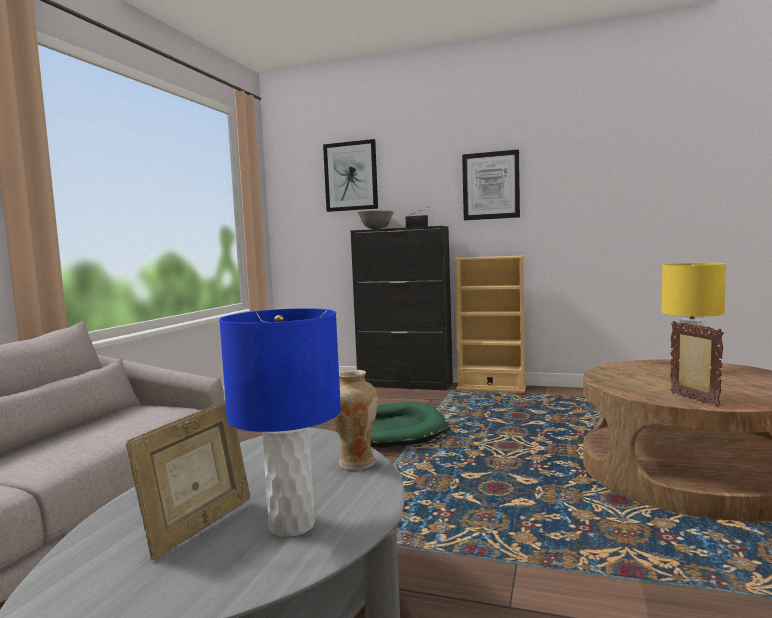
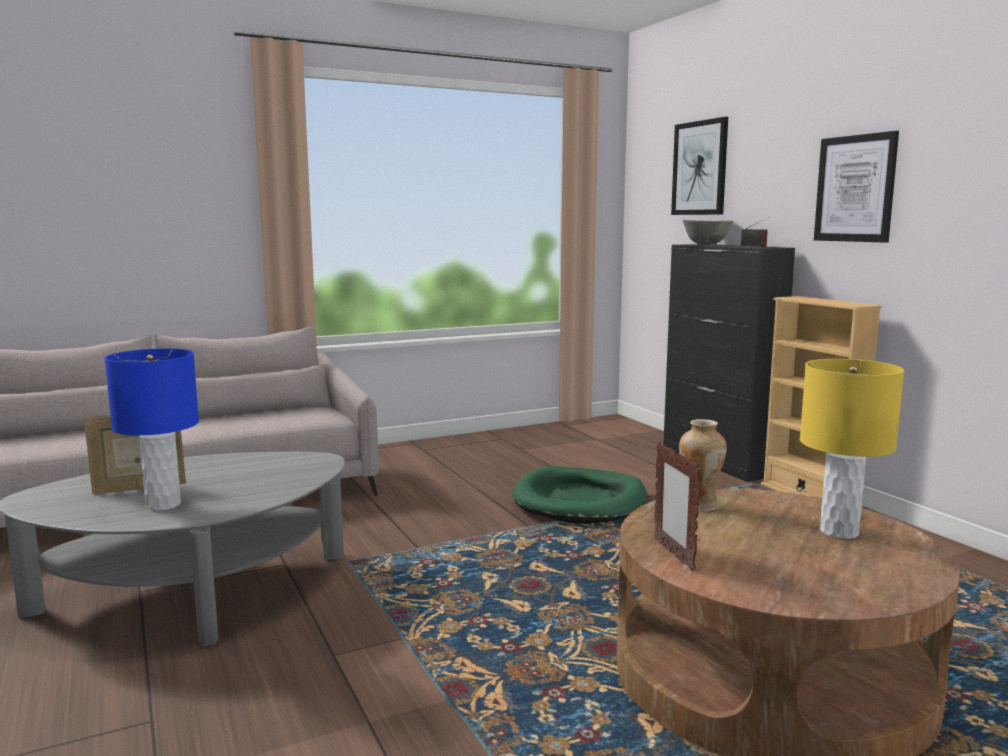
camera: 45 degrees right, 5 degrees up
vase [332,370,378,470] -> vase moved to [679,419,727,511]
picture frame [670,321,724,407] -> picture frame turned 135 degrees clockwise [654,442,701,571]

